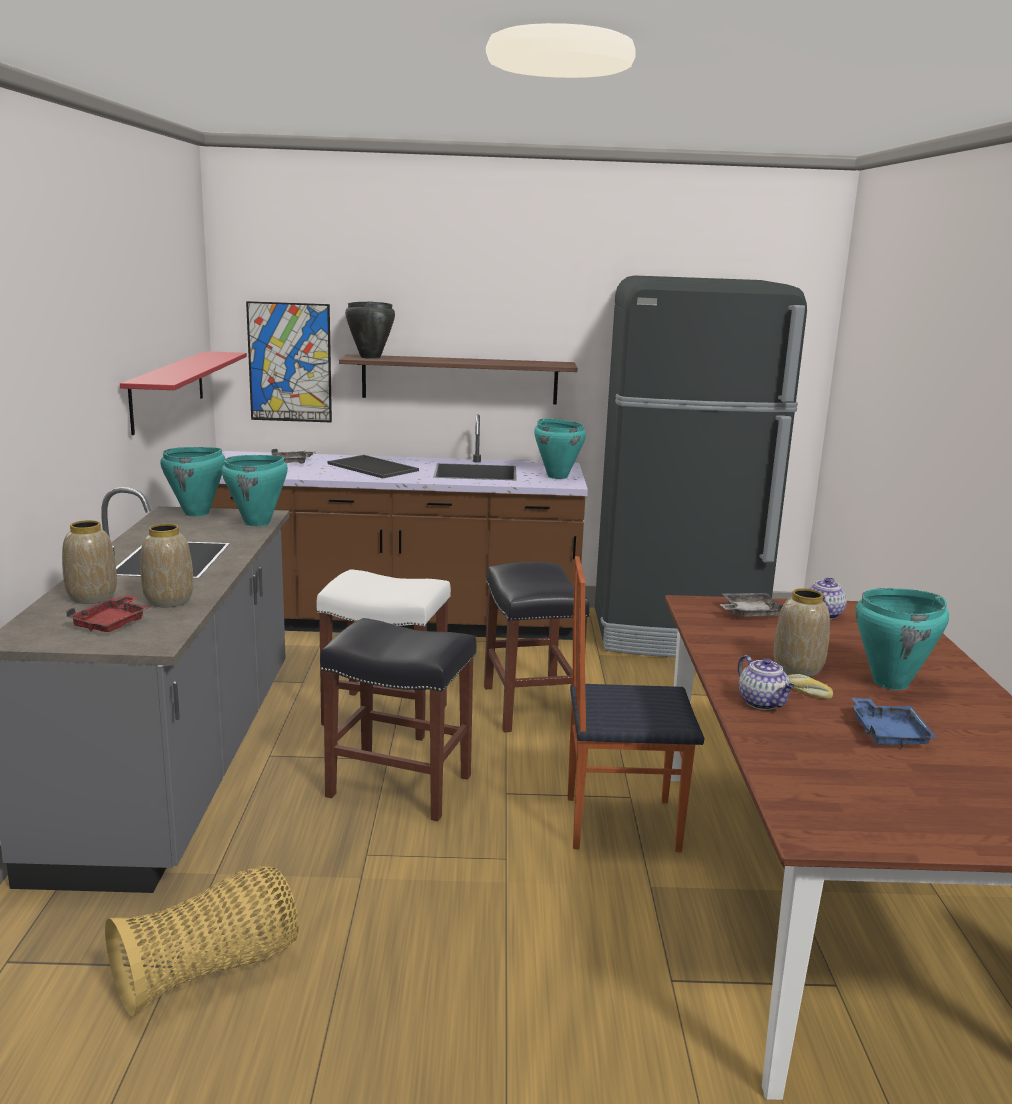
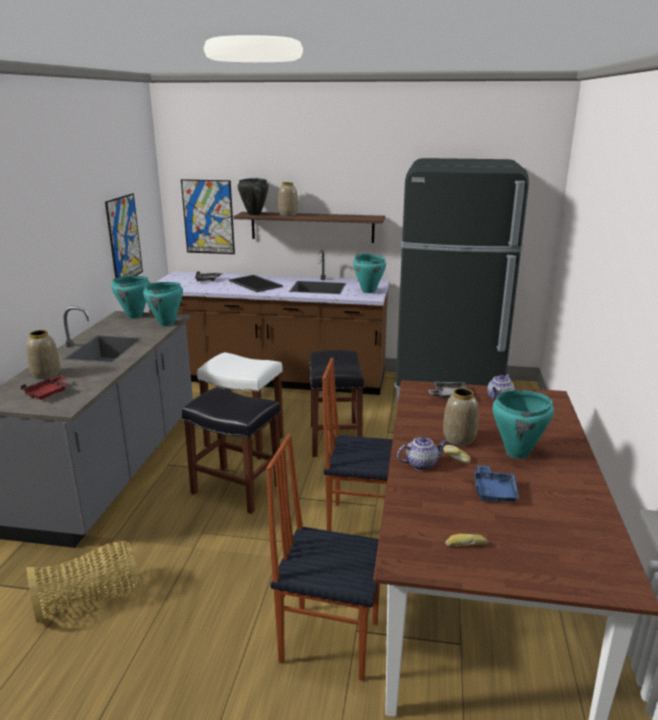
camera: 10 degrees right, 5 degrees up
red shelf [120,351,247,435] -> picture [105,193,143,278]
vase [140,524,193,607] -> vase moved to [278,182,298,216]
teapot [738,655,795,710] -> teapot turned 90 degrees counterclockwise [397,437,447,470]
none -> chair [266,434,380,681]
none -> bread [445,534,488,546]

